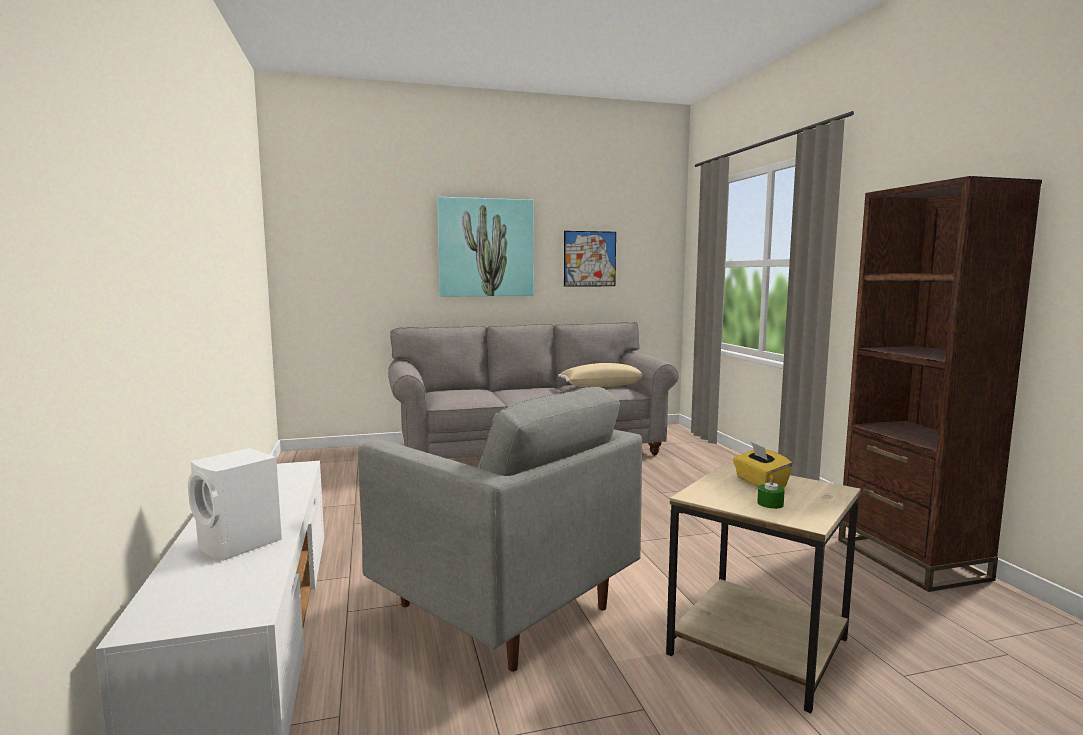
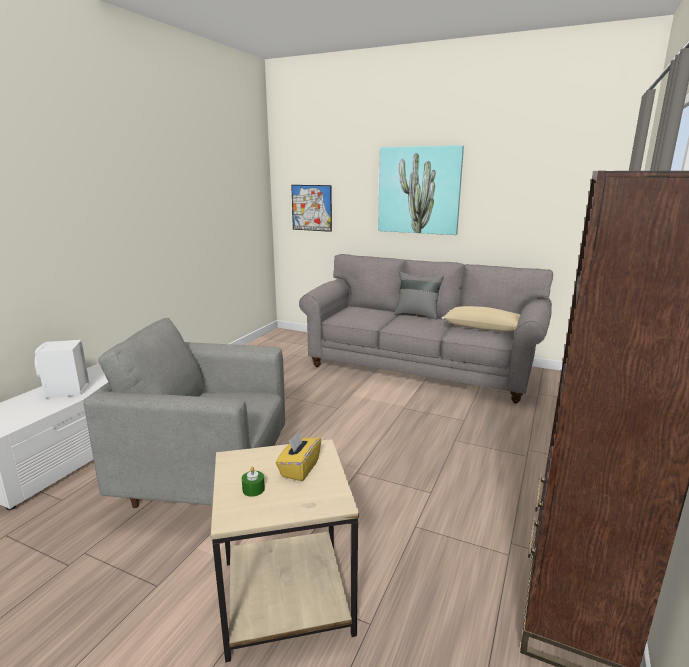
camera: 40 degrees right, 10 degrees up
grey armchair [358,387,642,672] -> grey armchair turned 105 degrees clockwise [83,318,285,508]
picture [564,231,616,287] -> picture moved to [291,185,332,232]
none -> grey pillow [394,272,444,320]

